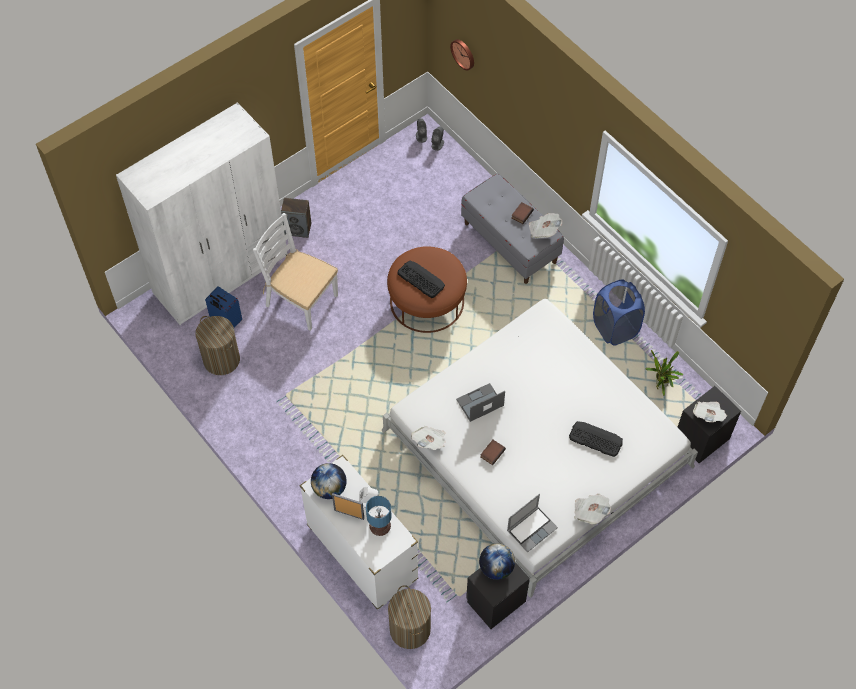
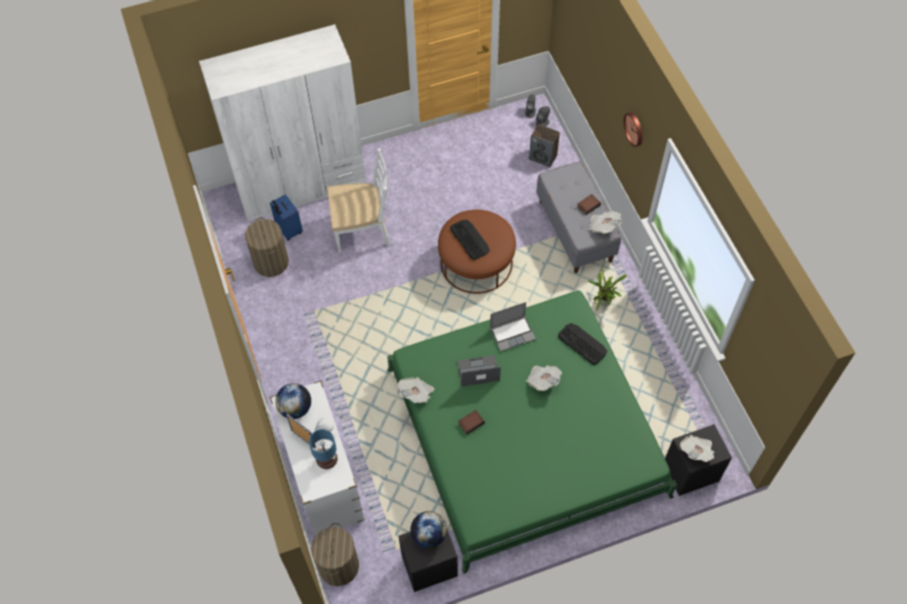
camera: 20 degrees right, 0 degrees up
white chair [253,213,338,331] -> white chair turned 120 degrees clockwise [327,148,391,253]
speaker [281,198,311,238] -> speaker moved to [529,124,560,167]
white bed [381,299,698,598] -> green bed [387,291,677,574]
wall clock [450,39,474,71] -> wall clock moved to [623,112,642,147]
laptop [507,494,558,553] -> laptop moved to [490,302,536,352]
keyboard [569,421,623,457] -> keyboard moved to [558,323,608,365]
newspaper [574,494,611,524] -> newspaper moved to [526,365,562,391]
blue laundry basket [593,280,645,346] -> none
potted plant [645,350,683,396] -> potted plant moved to [588,267,627,310]

